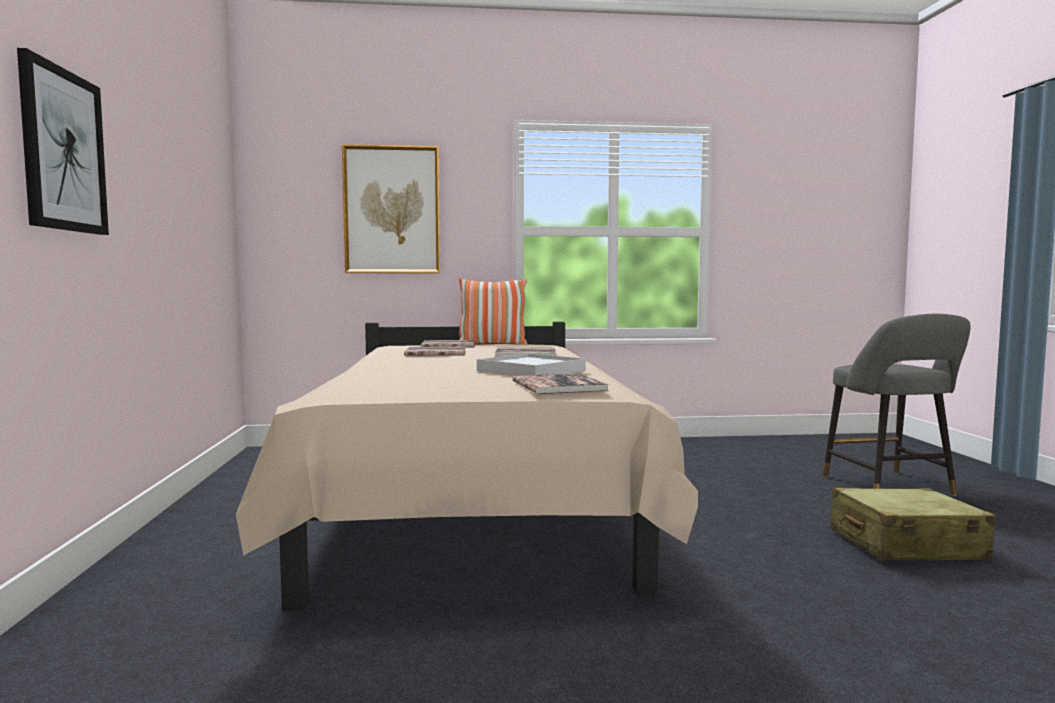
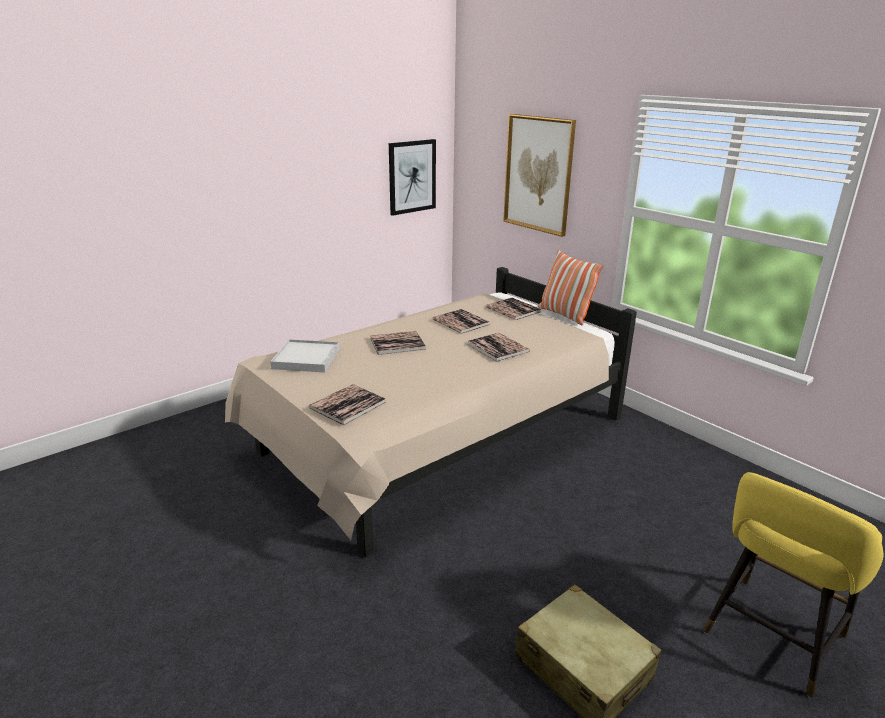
camera: 55 degrees right, 20 degrees up
picture [17,48,109,235] -> picture moved to [389,139,436,216]
white tray [477,353,586,376] -> white tray moved to [270,339,340,372]
grey stool [823,314,971,496] -> yellow stool [703,472,884,697]
none -> book [370,331,426,355]

